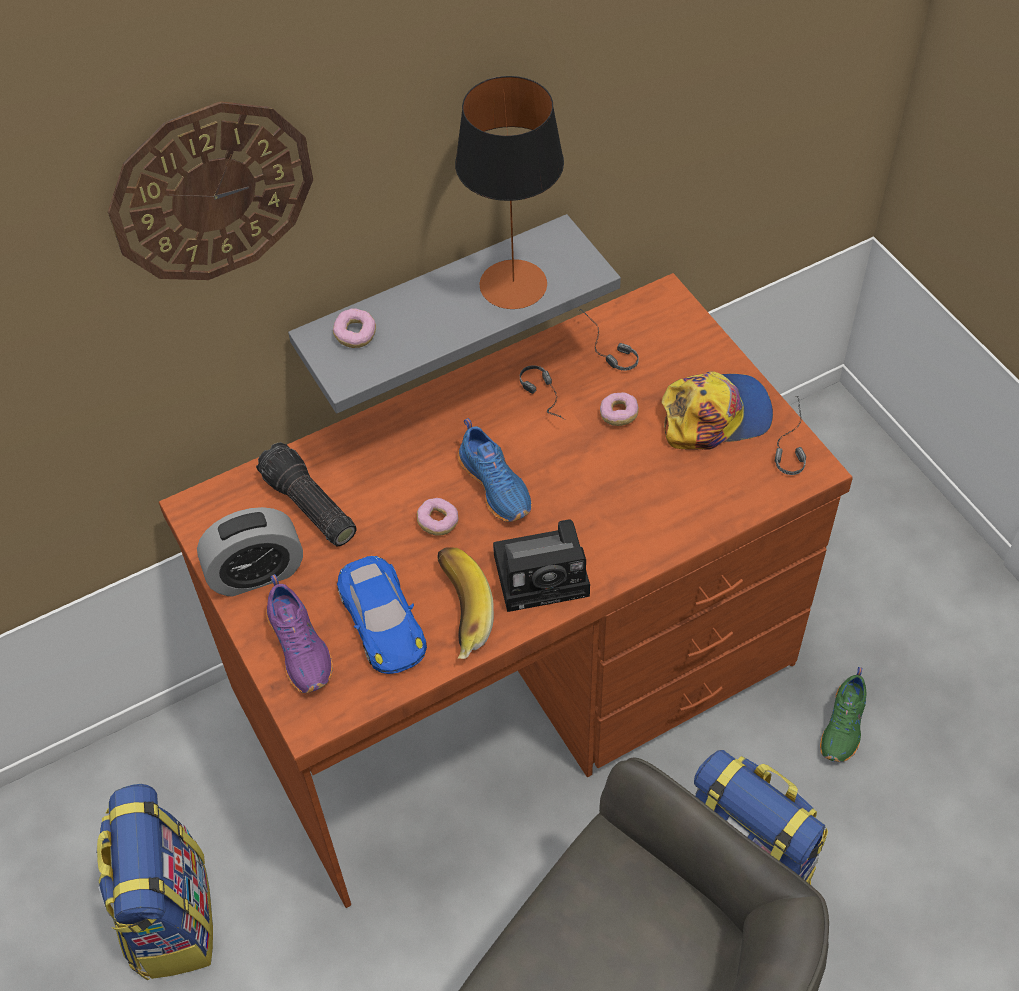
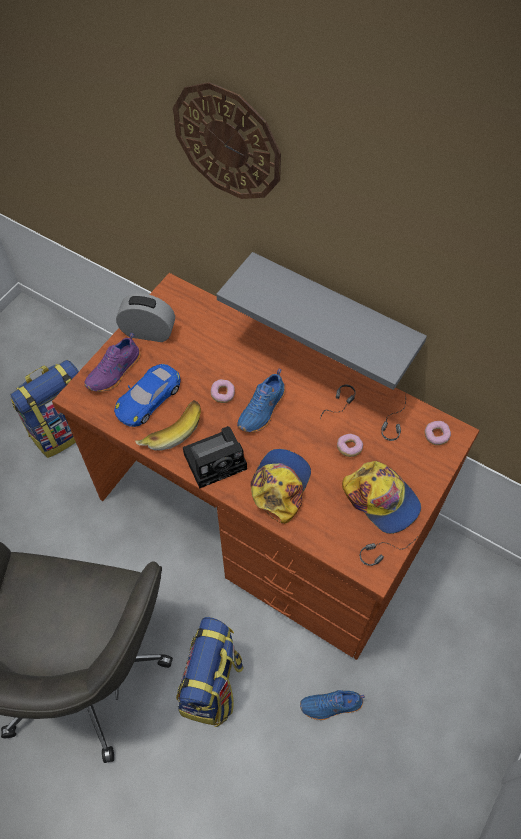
camera: 60 degrees right, 5 degrees up
alarm clock [197,507,303,597] -> alarm clock turned 150 degrees clockwise [116,293,175,342]
flashlight [256,442,357,546] -> none
donut [333,308,376,348] -> donut moved to [425,421,451,445]
table lamp [455,76,564,309] -> none
camera [493,519,590,612] -> camera turned 75 degrees counterclockwise [183,426,247,488]
green shoe [820,667,866,762] -> blue shoe [300,690,365,720]
none -> cap [251,449,311,524]

